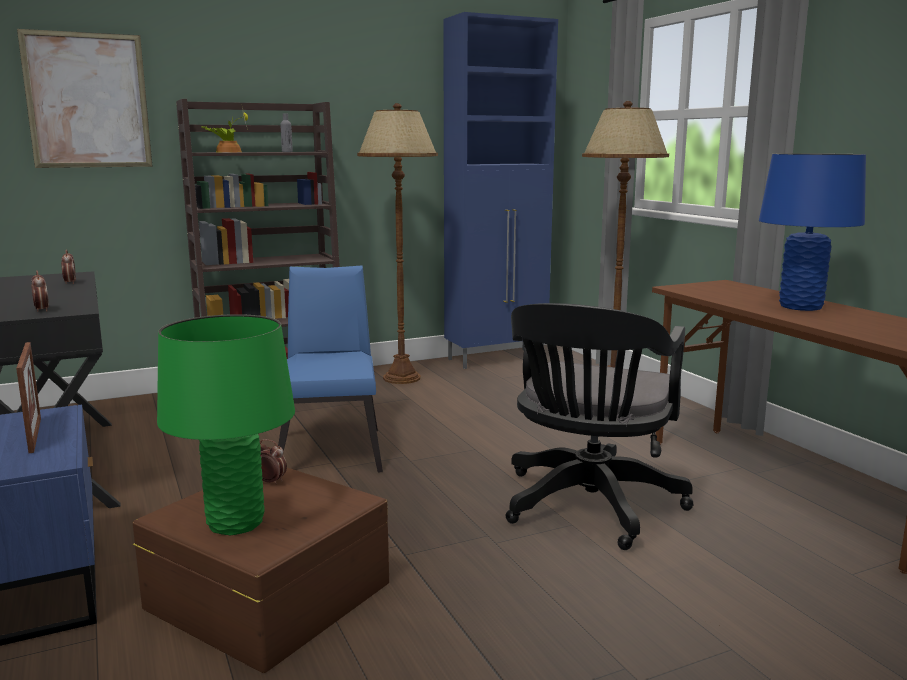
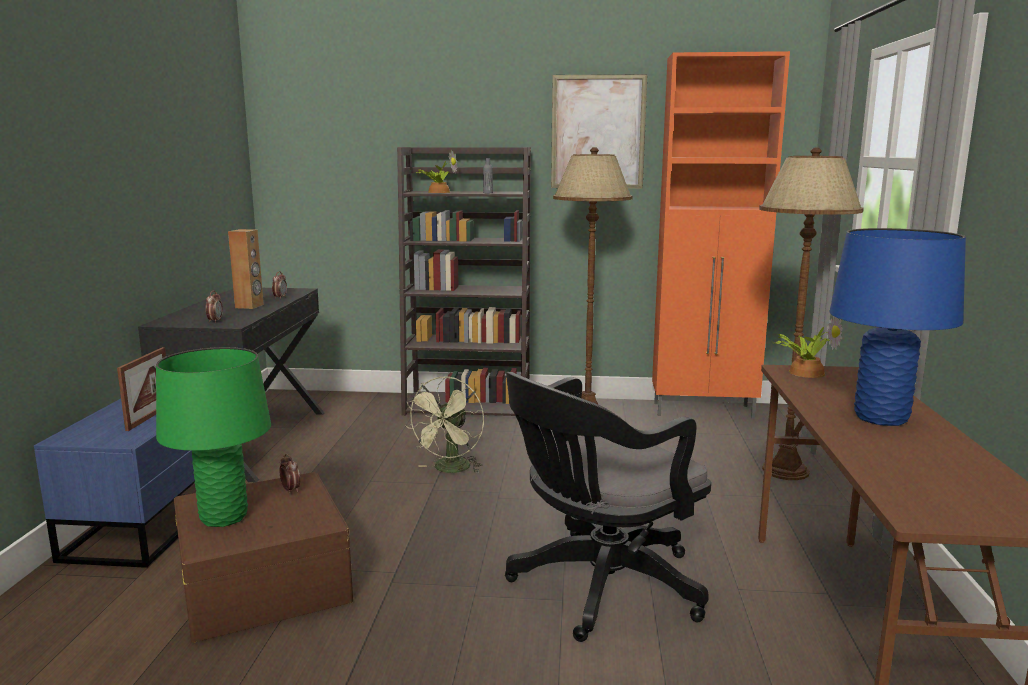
camera: 30 degrees right, 0 degrees up
picture [17,29,153,168] -> picture moved to [551,74,648,189]
blue chair [278,265,383,472] -> green fan [406,376,484,473]
blue cabinet [443,12,558,369] -> orange cabinet [652,51,790,419]
none -> brown speaker [228,229,264,309]
none -> potted plant [773,316,843,378]

